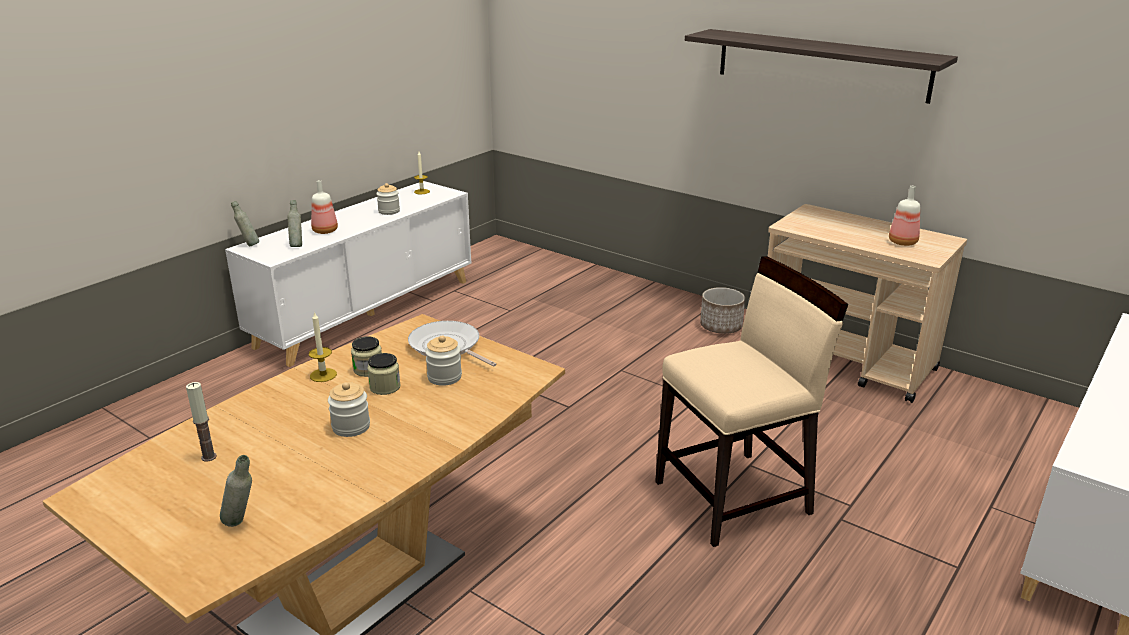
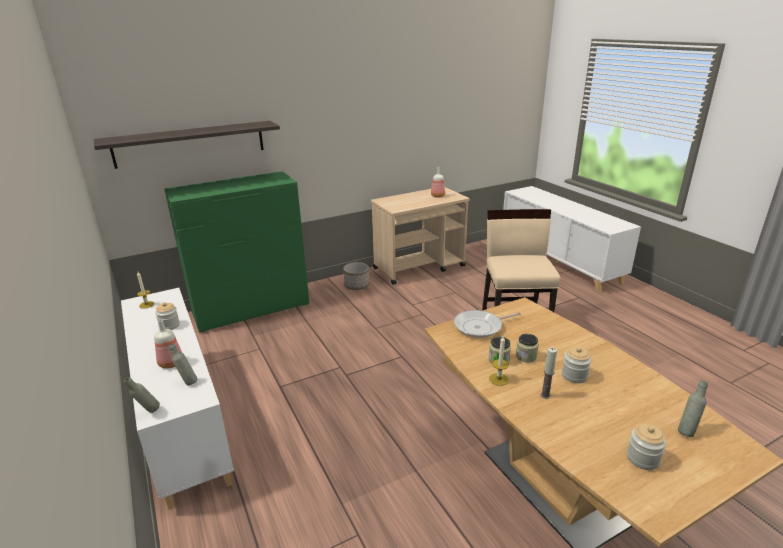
camera: 65 degrees left, 0 degrees up
candle [186,382,217,462] -> candle moved to [541,347,557,399]
jar [425,336,462,386] -> jar moved to [627,424,666,470]
shelf [685,29,958,104] -> shelf moved to [94,121,280,169]
none -> green dresser [164,171,309,333]

